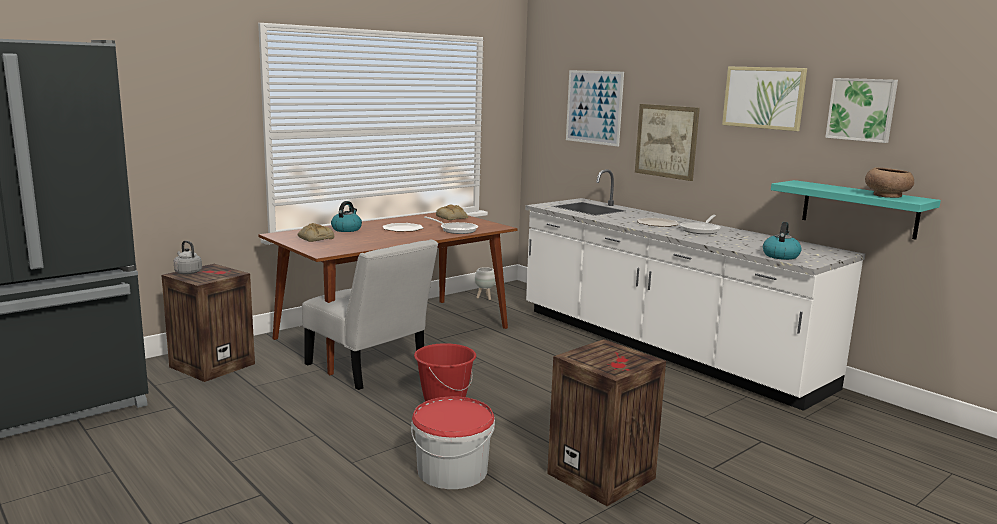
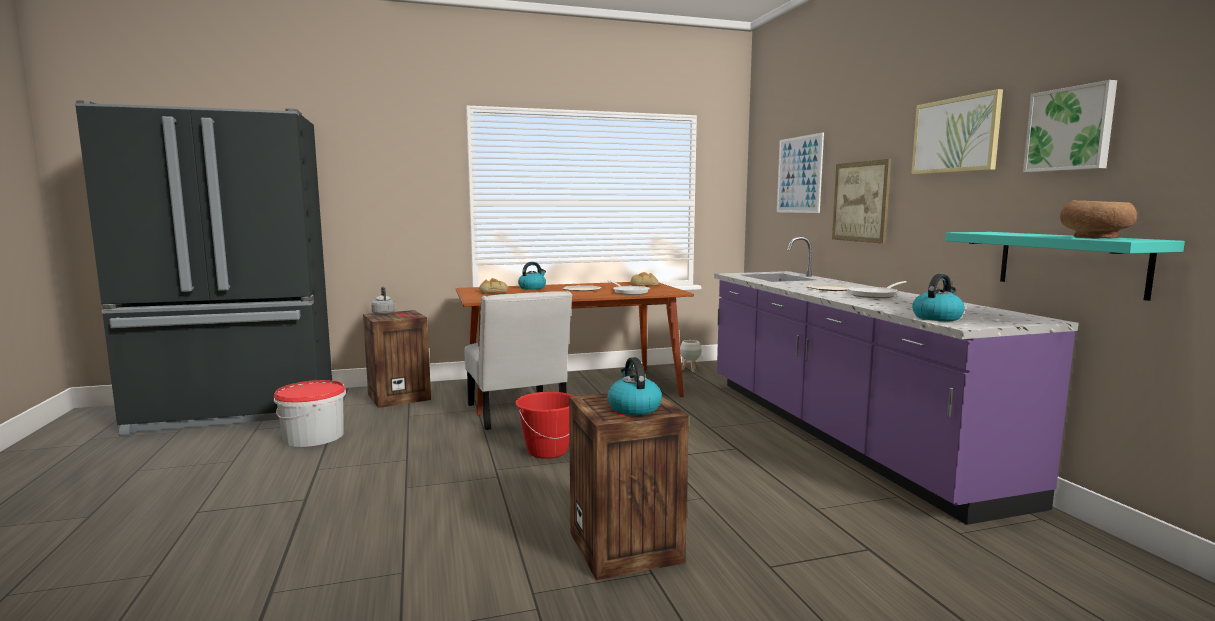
camera: 25 degrees right, 5 degrees down
bucket [411,396,495,489] -> bucket moved to [274,380,346,447]
white counter [525,169,866,411] -> purple counter [714,237,1079,525]
none -> kettle [607,357,662,415]

